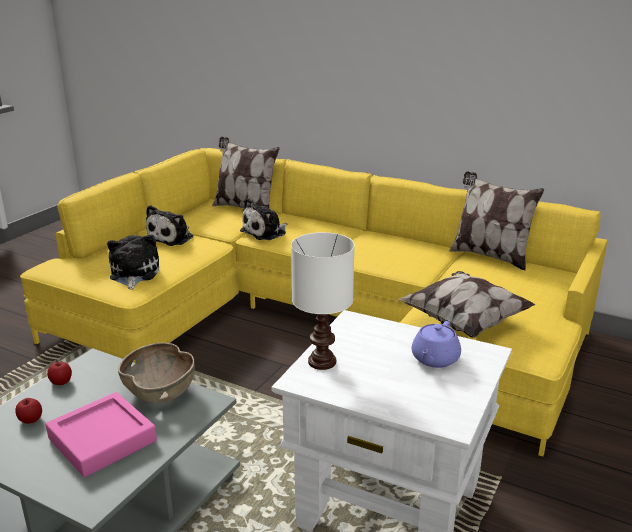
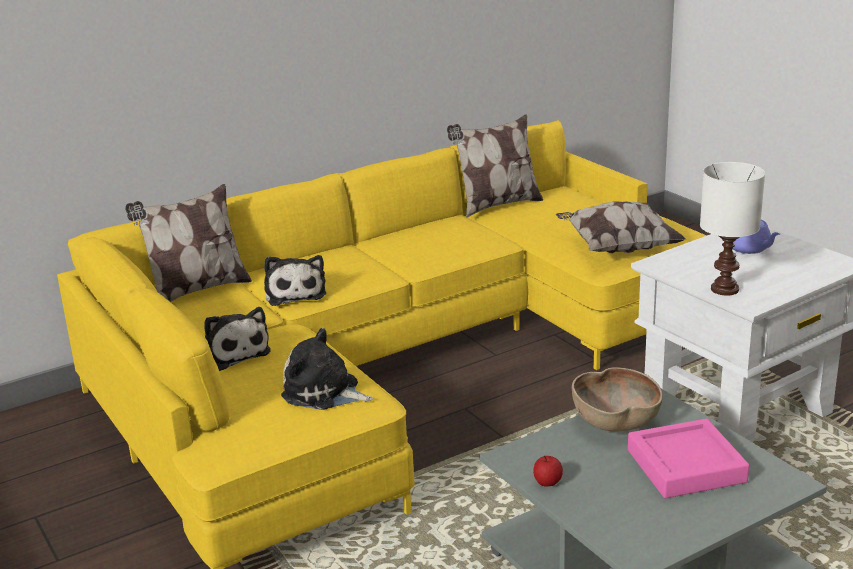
camera: 60 degrees left, 0 degrees up
apple [15,398,42,424] -> none

